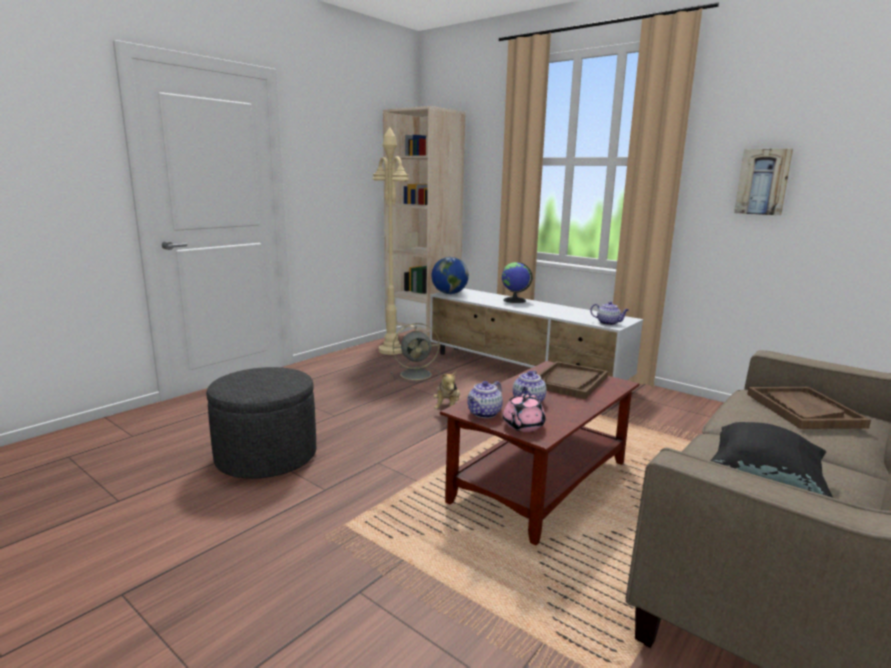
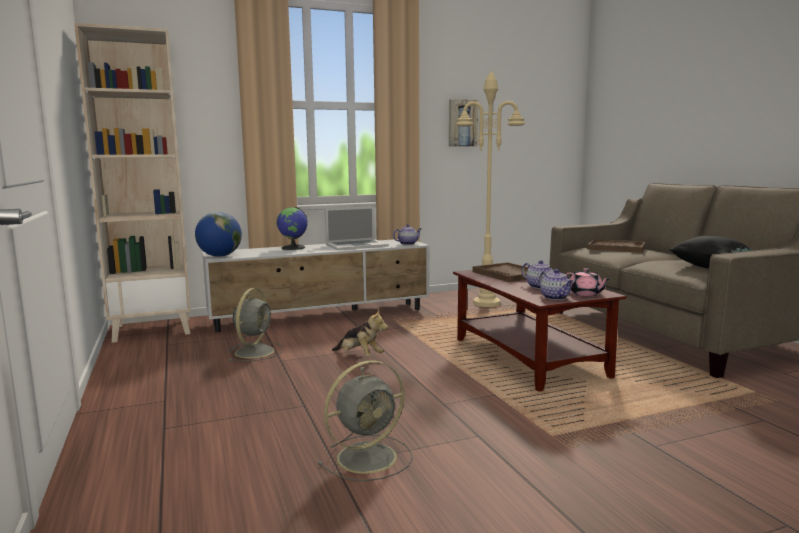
camera: 60 degrees left, 5 degrees down
grey ottoman [206,367,316,479] -> grey fan [317,360,413,481]
beige floor lamp [372,127,409,355] -> beige floor lamp moved to [456,71,525,307]
none -> laptop [325,206,389,250]

